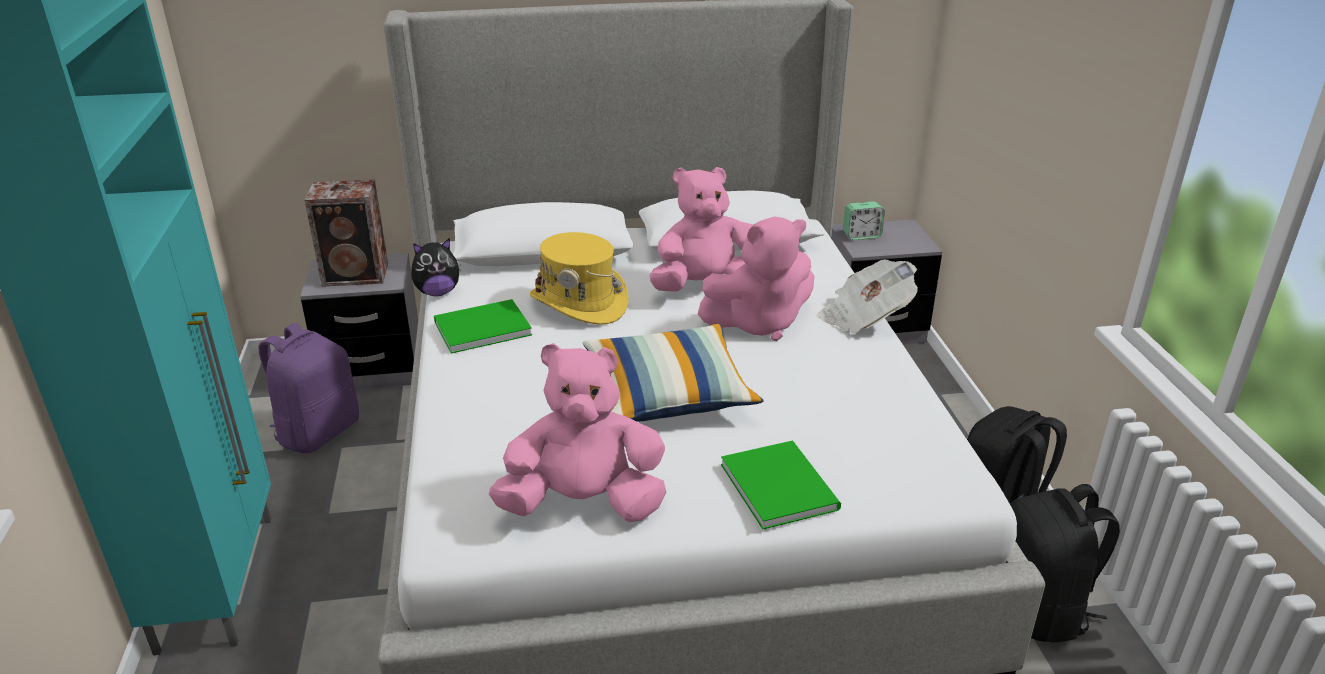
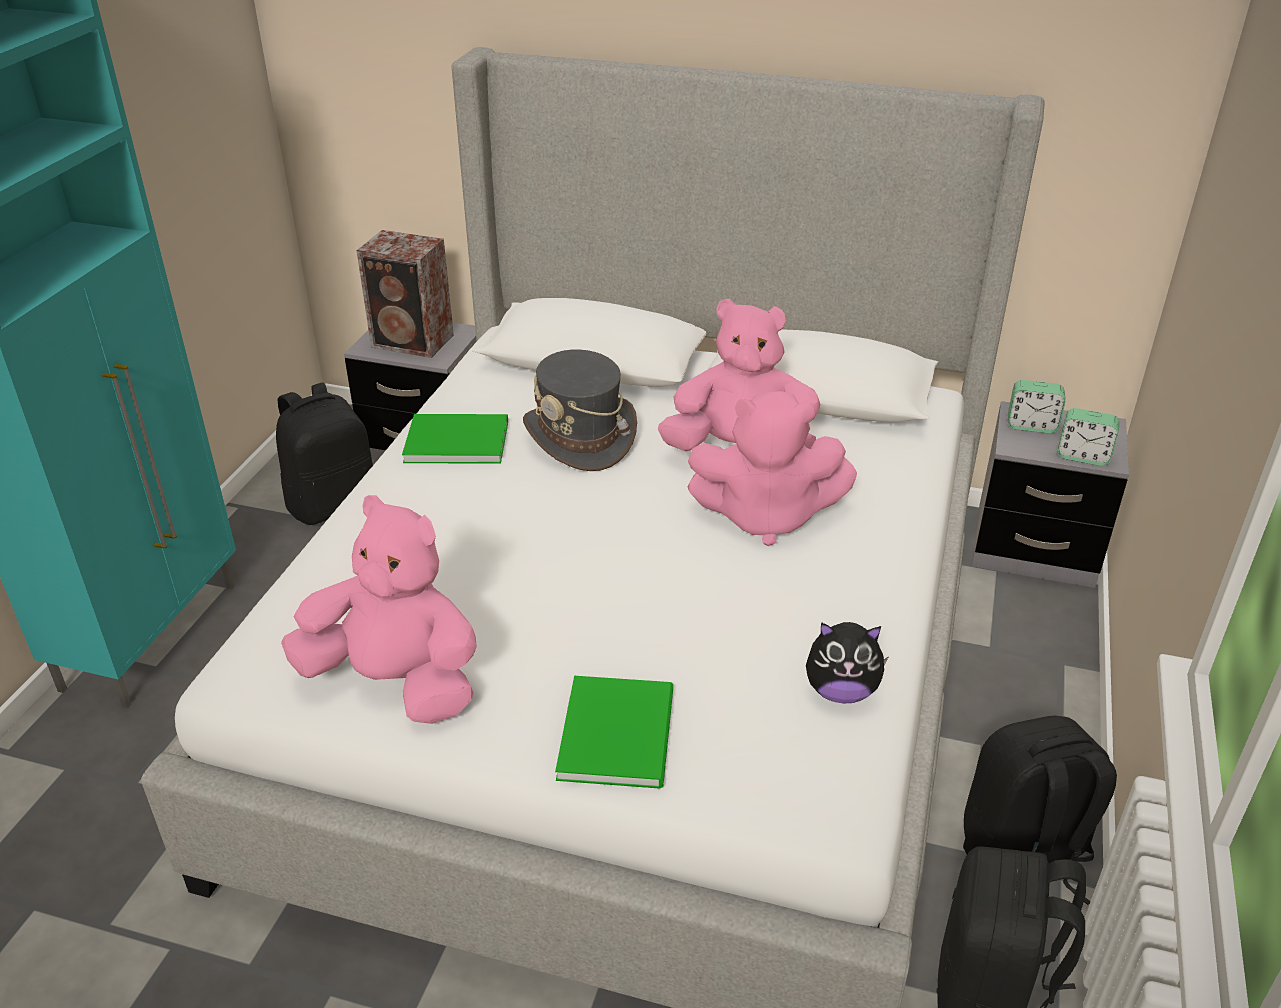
camera: 25 degrees right, 5 degrees up
purple backpack [259,323,359,453] -> black backpack [276,382,373,525]
plush toy [411,238,461,296] -> plush toy moved to [806,622,889,704]
yellow hat [530,232,629,325] -> grey hat [523,349,637,471]
pillow [582,324,764,422] -> none
newspaper [818,259,918,334] -> none
none -> alarm clock [1058,408,1120,466]

